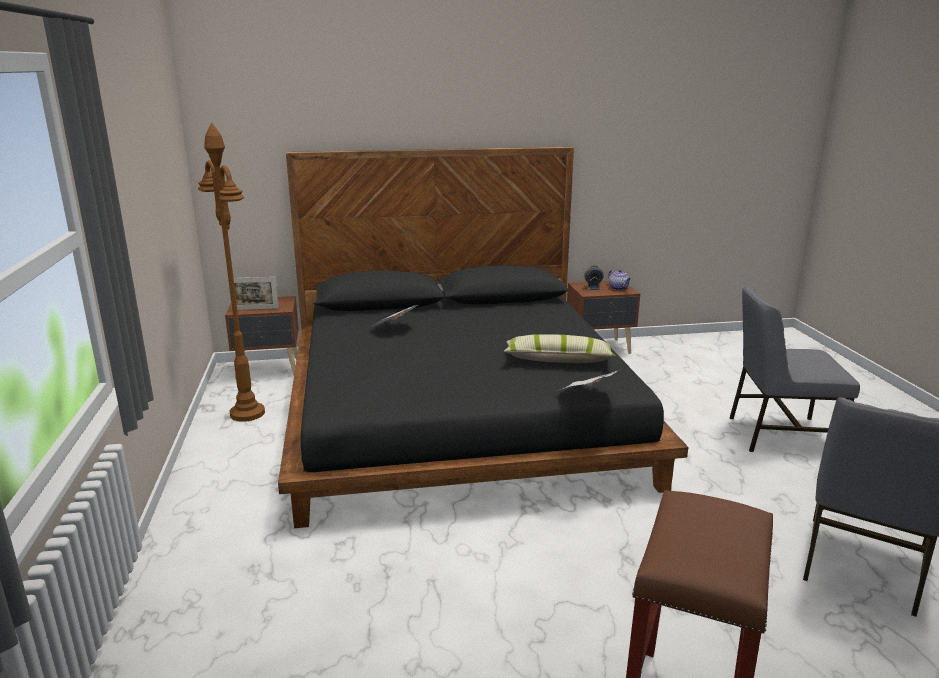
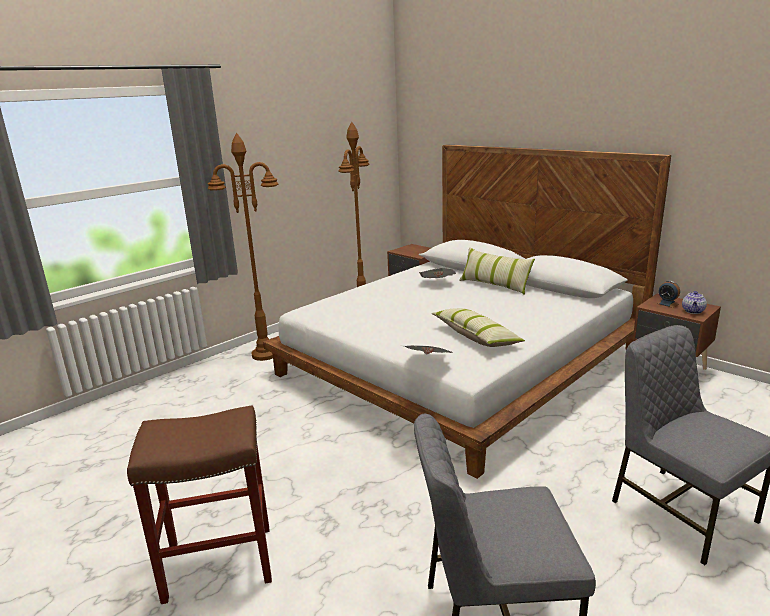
camera: 55 degrees right, 0 degrees up
picture frame [228,277,279,310] -> none
black bed [278,147,688,528] -> white bed [263,144,671,479]
none -> brown floor lamp [208,133,278,361]
none -> pillow [459,247,535,295]

